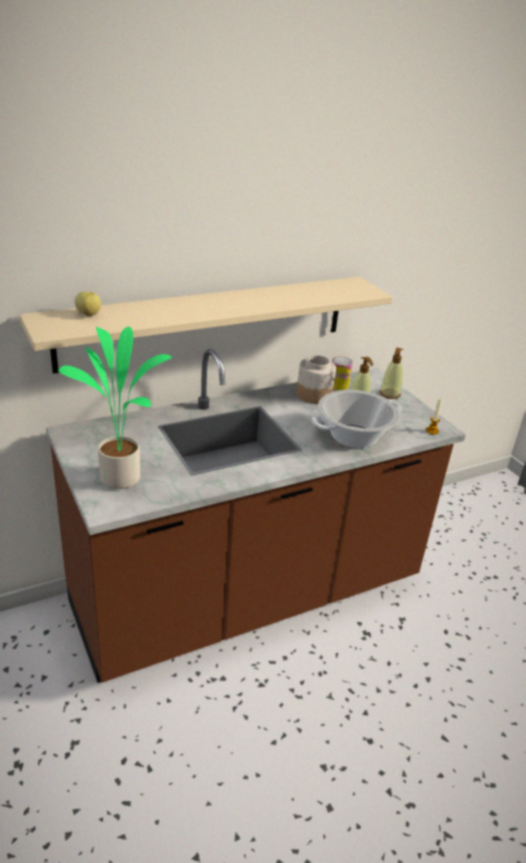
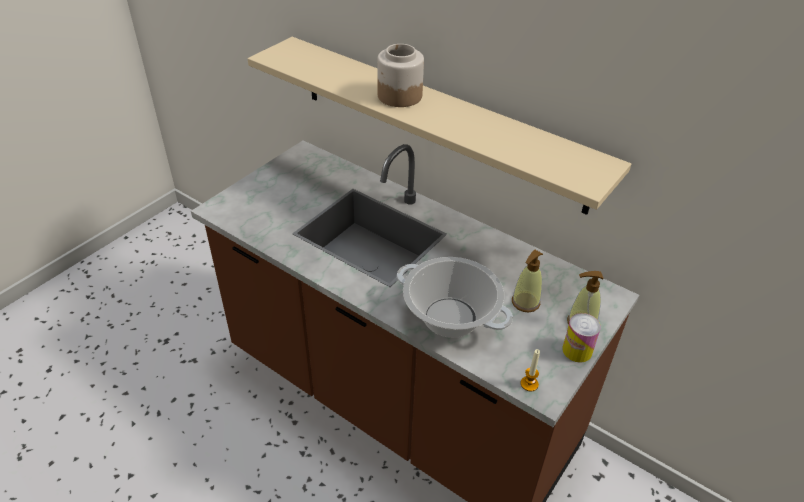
camera: 65 degrees right, 10 degrees up
potted plant [58,327,172,489] -> none
apple [75,291,101,316] -> none
jar [296,355,336,404] -> jar moved to [377,44,424,107]
can [332,356,353,390] -> can moved to [562,313,601,363]

